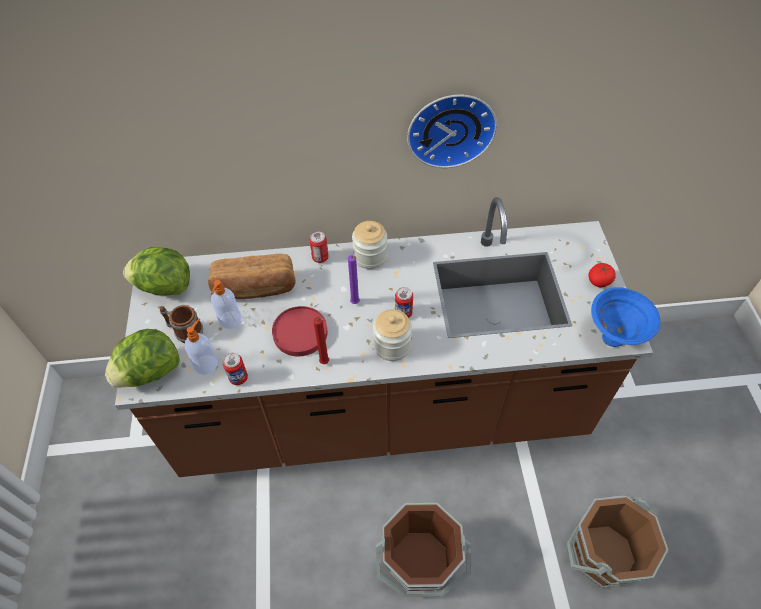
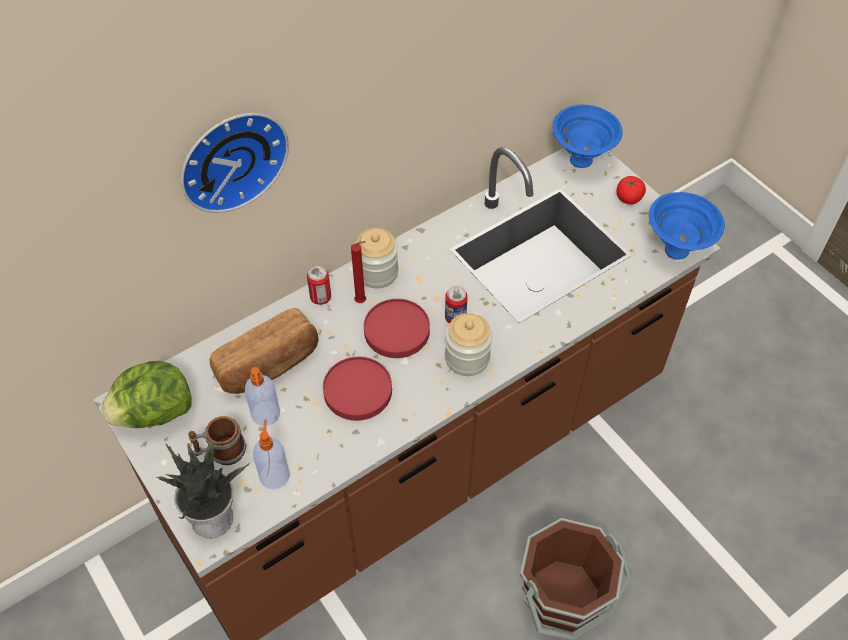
camera: 30 degrees left, 0 degrees up
lettuce [105,329,180,388] -> potted plant [157,442,250,538]
can [223,353,248,385] -> none
red candle [314,317,329,364] -> red candle moved to [351,241,366,303]
purple candle [348,255,360,304] -> red plate [364,299,430,358]
wall clock [407,95,497,168] -> wall clock moved to [181,113,289,213]
brown bucket [567,496,668,588] -> none
none -> blue bowl [552,105,622,168]

